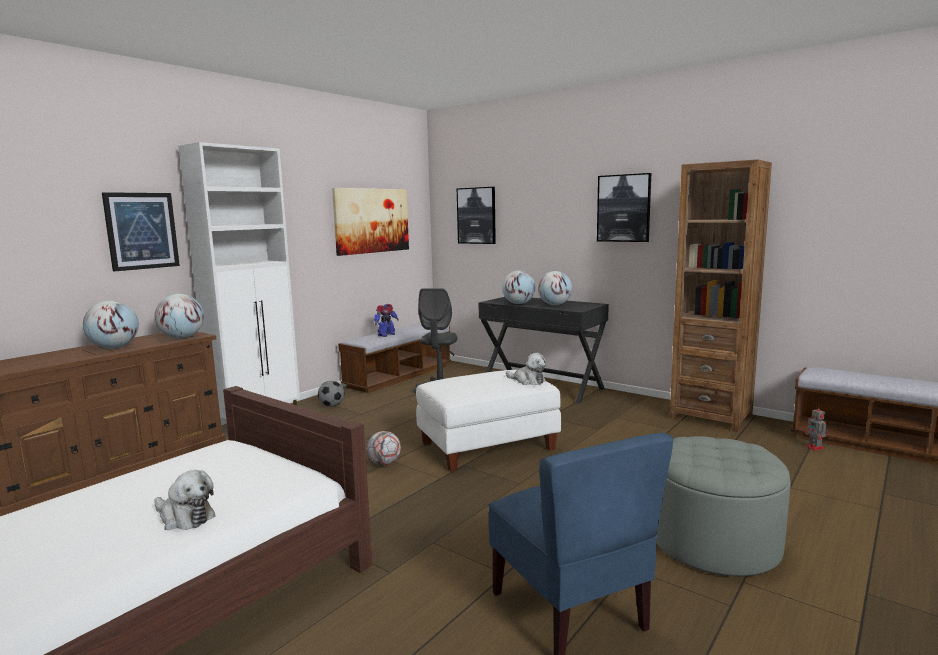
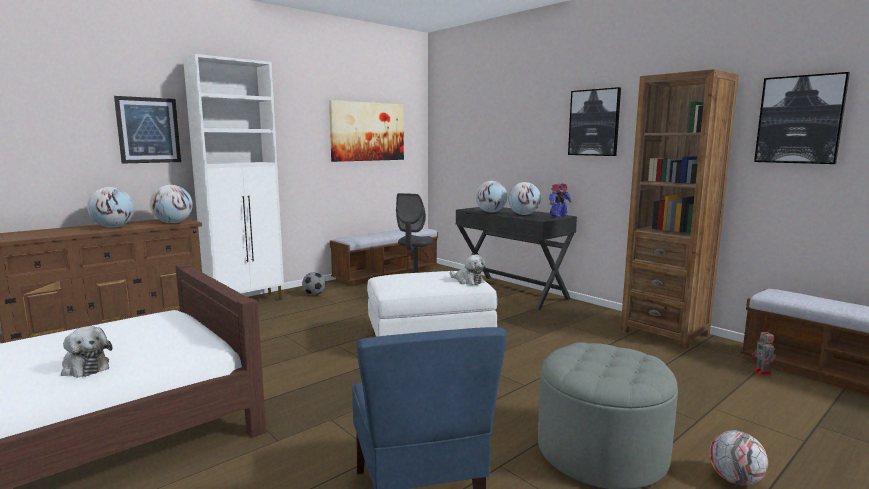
camera: 10 degrees right, 0 degrees up
football [367,431,401,466] -> football moved to [709,430,768,485]
toy robot [374,304,399,337] -> toy robot moved to [549,184,571,218]
picture [457,187,496,244] -> picture moved to [754,72,850,164]

